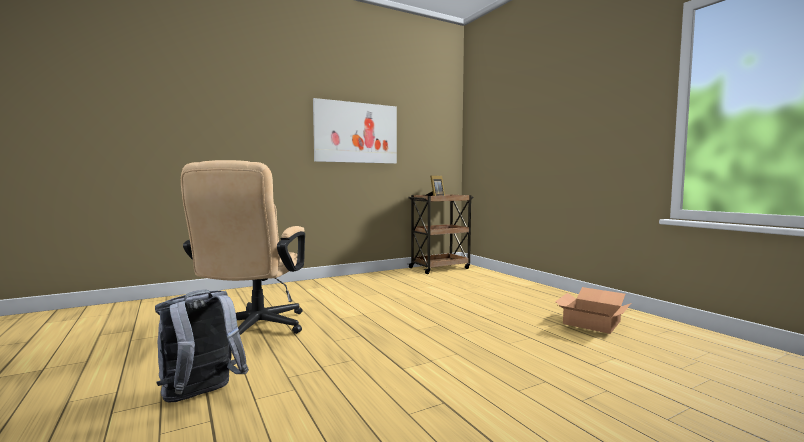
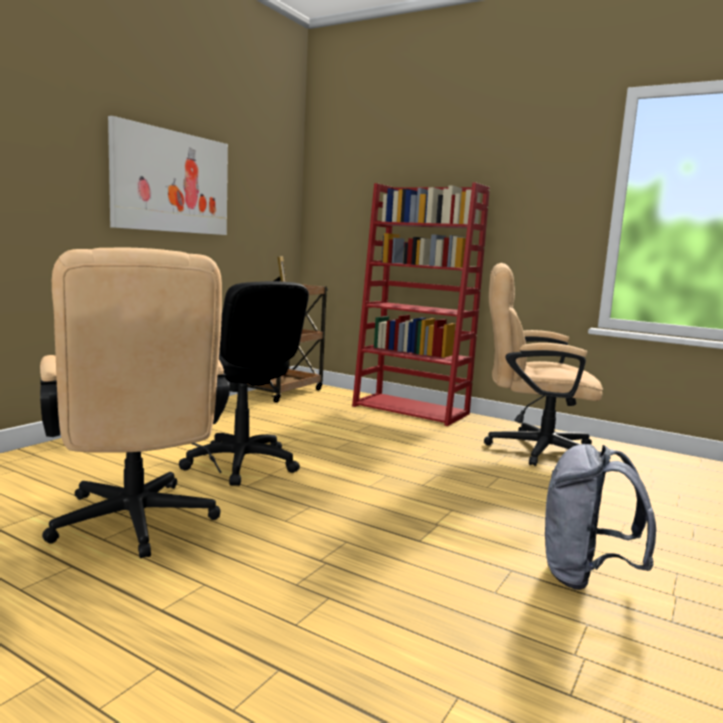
camera: 30 degrees left, 5 degrees up
grey backpack [155,290,249,403] -> grey backpack moved to [545,444,656,590]
cardboard box [555,287,631,334] -> beige office chair [484,263,603,466]
none -> black office chair [179,281,309,486]
none -> red bookcase [352,183,490,426]

